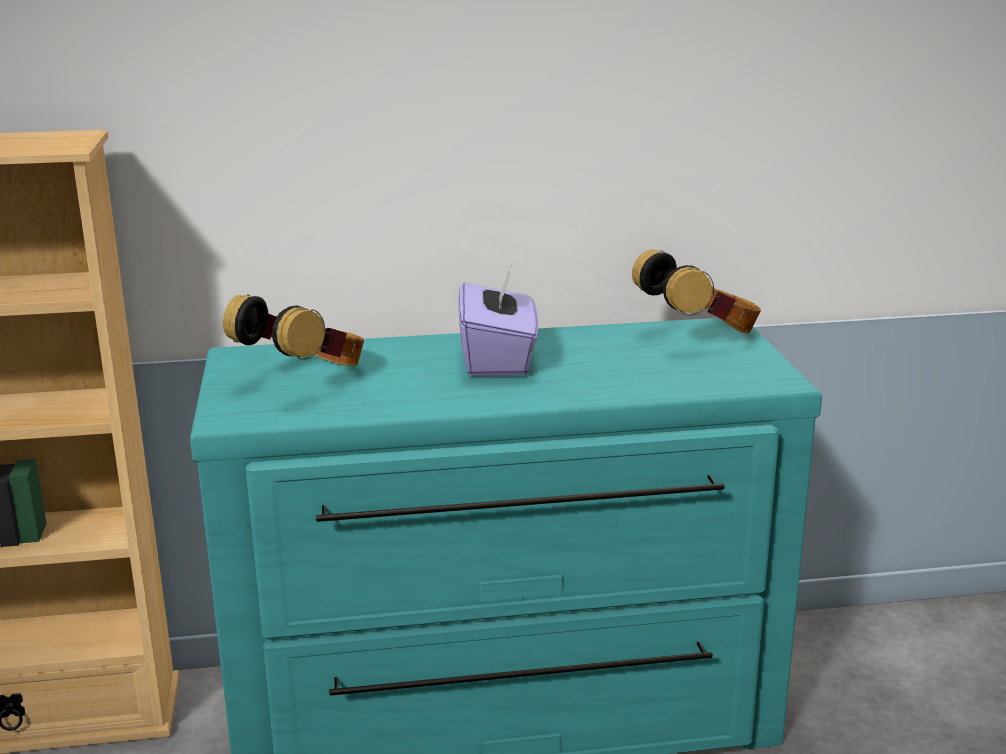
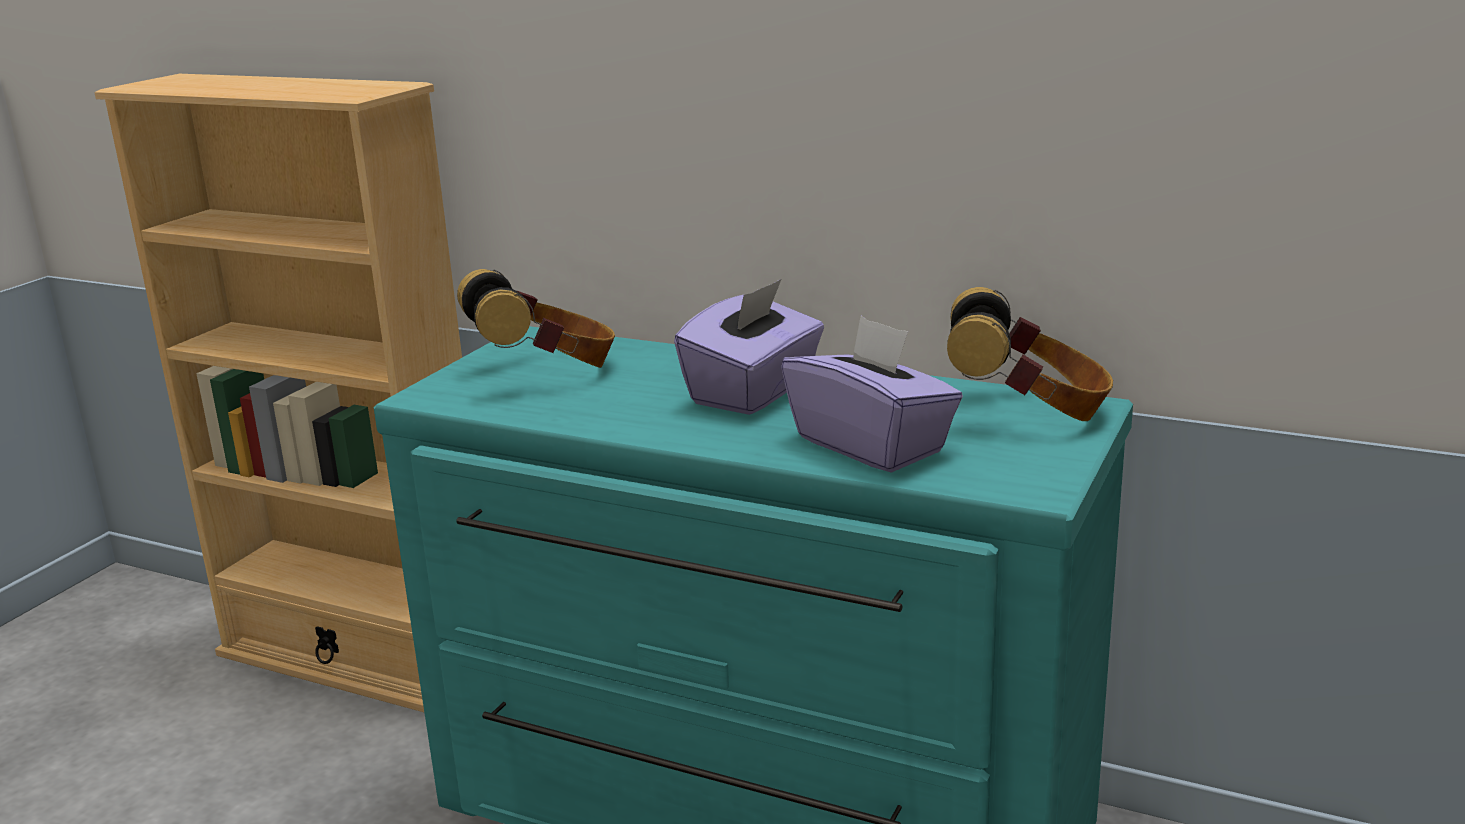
camera: 35 degrees right, 0 degrees up
none -> purple tissue box [781,316,963,473]

